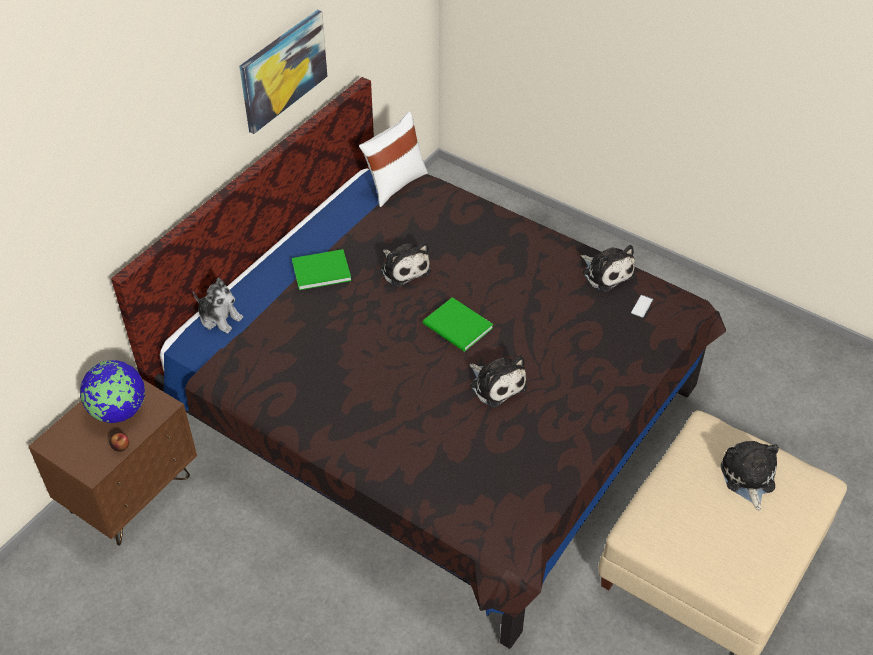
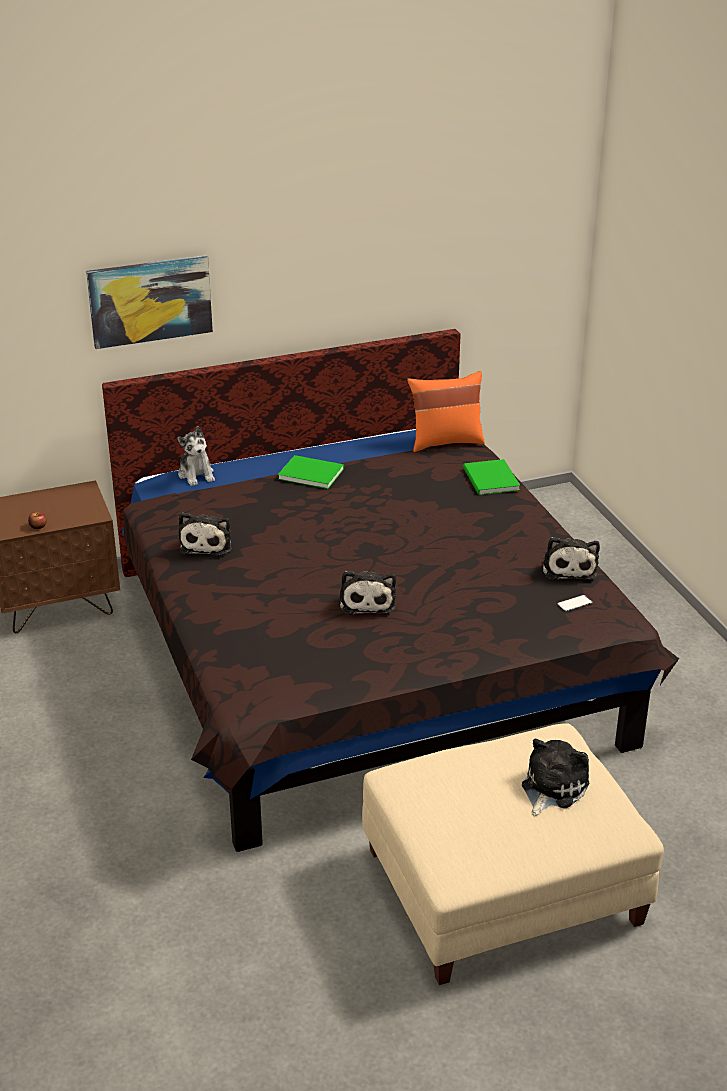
camera: 35 degrees right, 15 degrees down
globe [80,360,145,423] -> none
picture [239,10,328,134] -> picture moved to [86,255,213,349]
white pillow [359,111,428,207] -> orange pillow [407,371,485,452]
plush toy [380,241,431,288] -> plush toy moved to [179,512,231,556]
green book [423,297,493,352] -> green book moved to [463,459,520,495]

